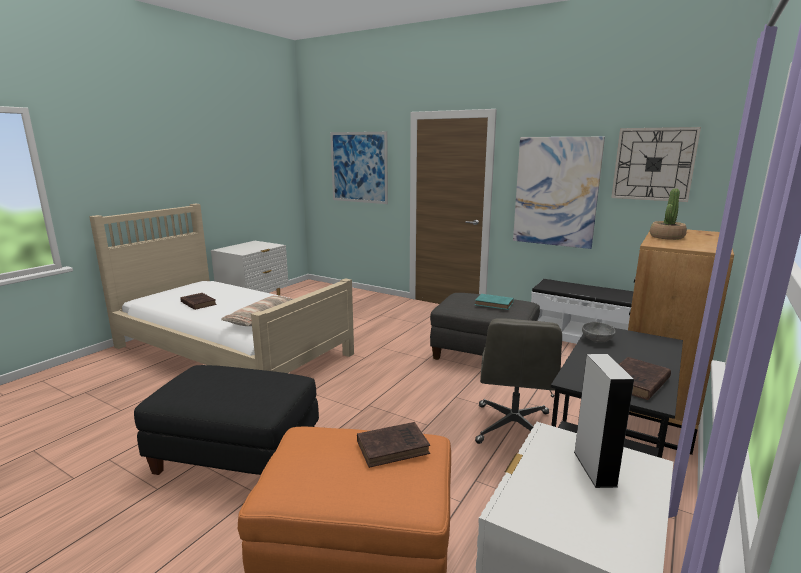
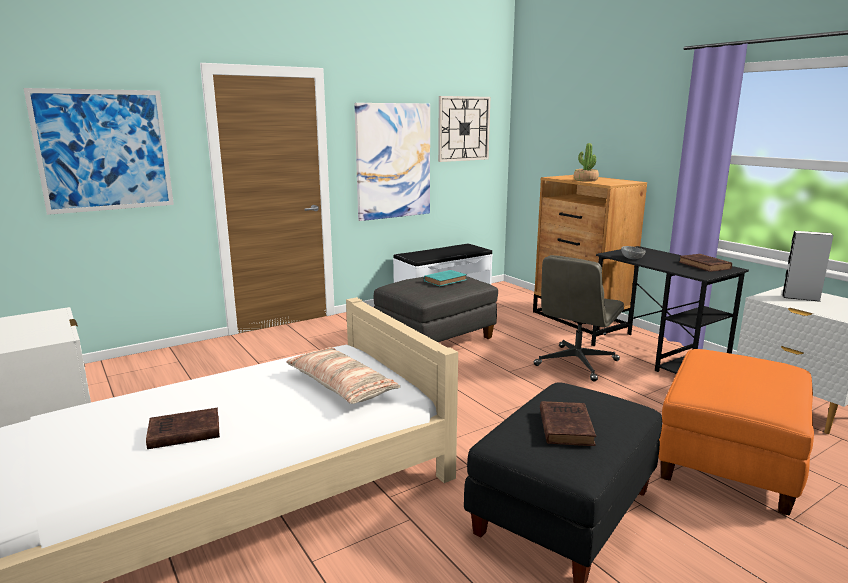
camera: 65 degrees left, 0 degrees up
brown book [357,422,430,468] -> brown book moved to [540,401,596,446]
grey office chair [475,318,562,444] -> grey office chair turned 90 degrees clockwise [534,255,624,382]

